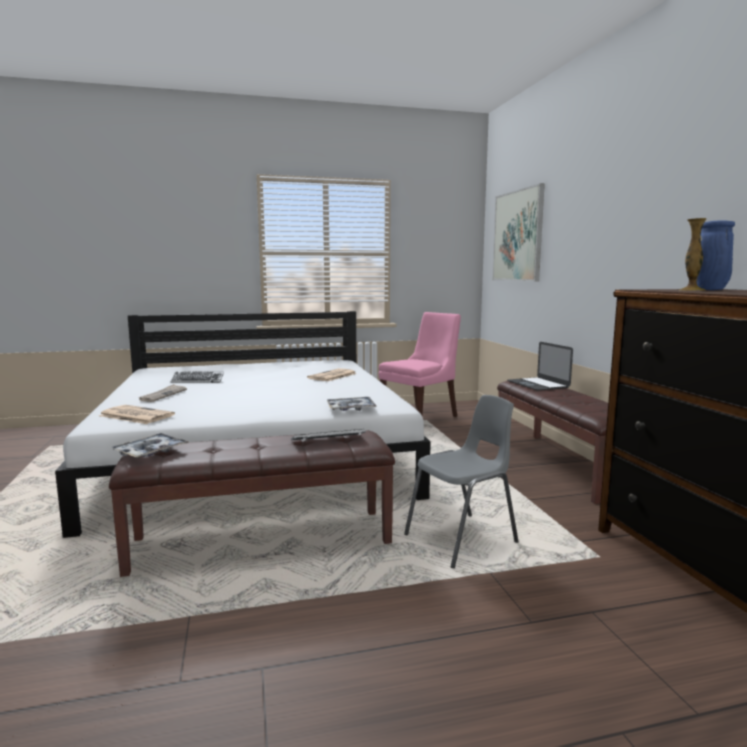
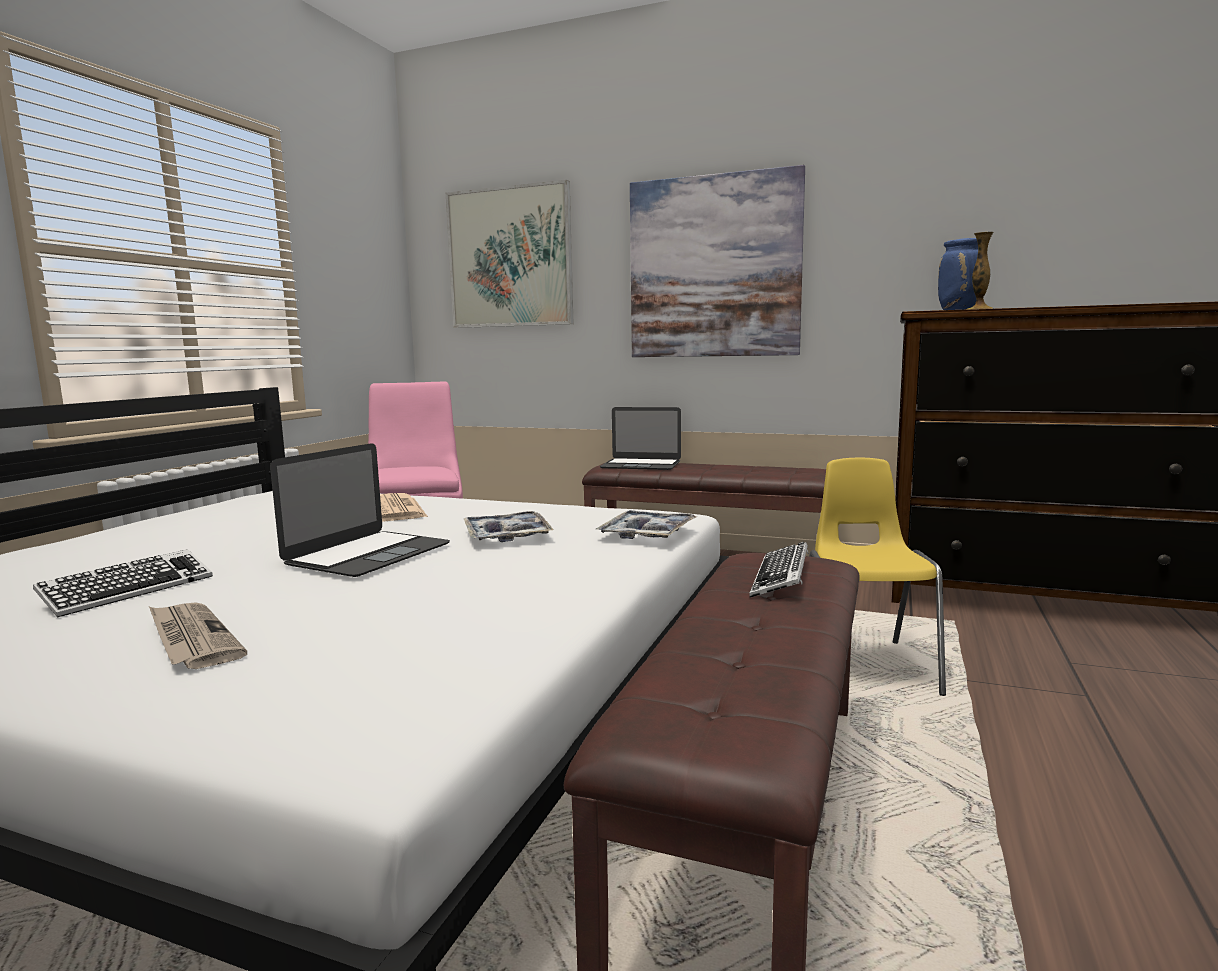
camera: 55 degrees left, 0 degrees up
newspaper [99,405,175,424] -> none
tray [111,433,189,458] -> tray moved to [464,511,553,542]
grey chair [404,395,519,568] -> yellow chair [809,458,946,696]
none -> laptop [270,443,450,577]
none -> picture [630,165,805,357]

